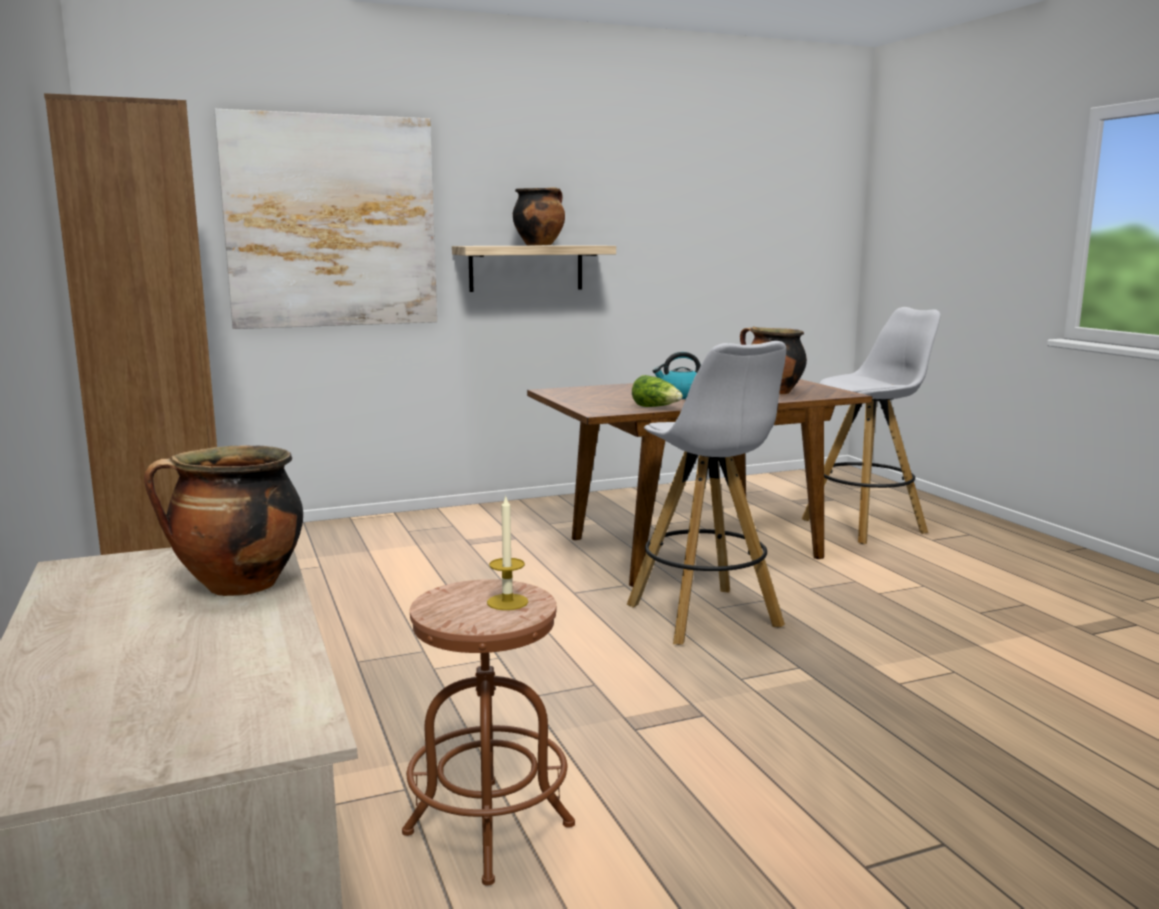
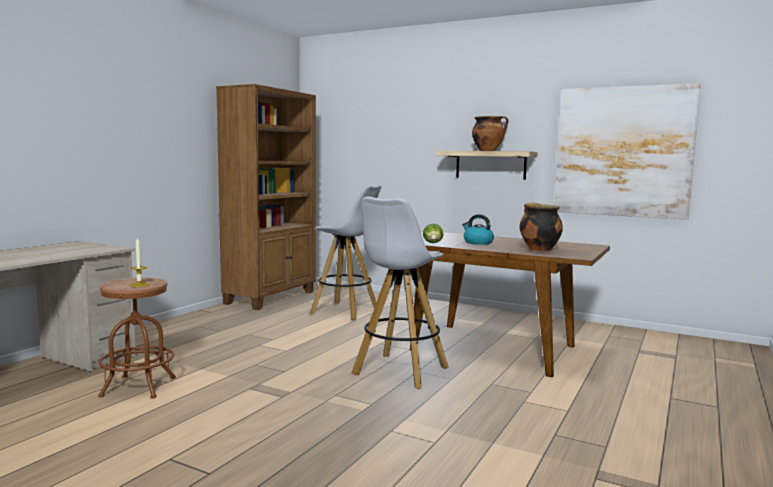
camera: 50 degrees right, 5 degrees down
cooking pot [144,445,303,596] -> none
picture [214,109,437,329] -> picture moved to [554,83,701,220]
white stool [802,307,941,544] -> white stool moved to [310,185,381,320]

